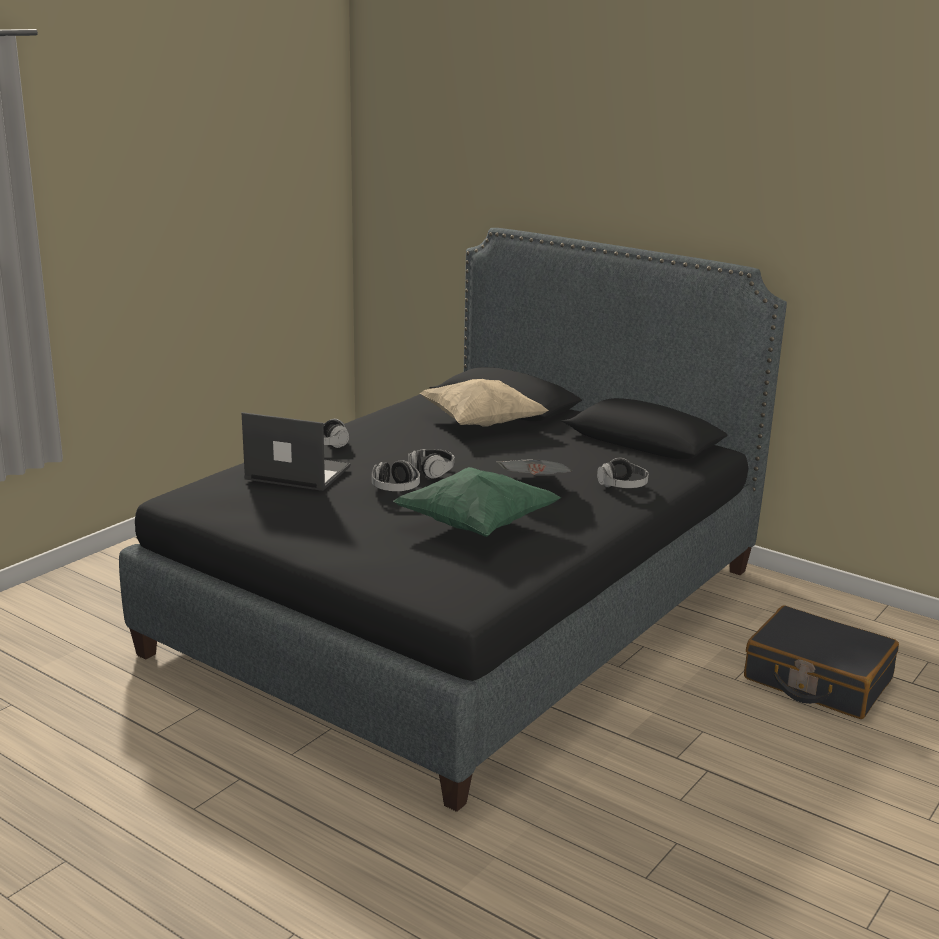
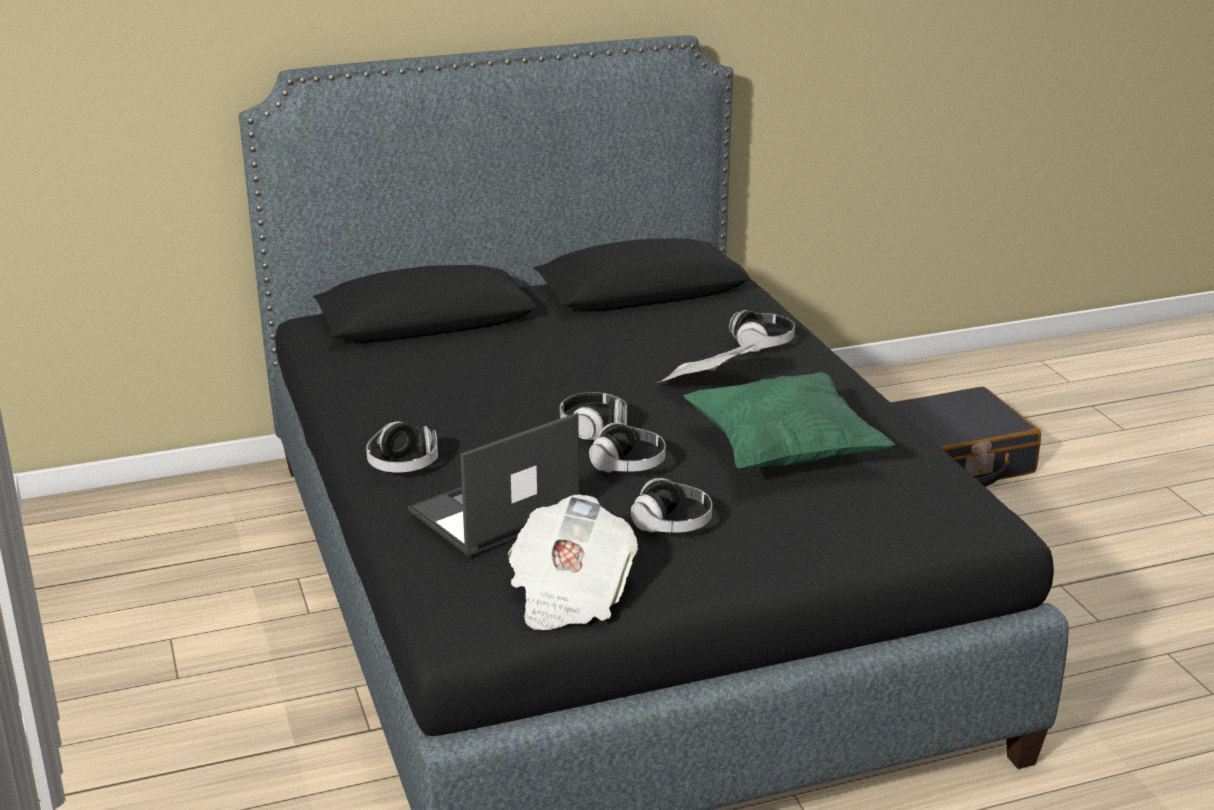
camera: 55 degrees left, 5 degrees up
beige pillow [419,379,549,427] -> none
none -> newspaper [508,495,638,630]
none -> headphones [631,478,712,533]

